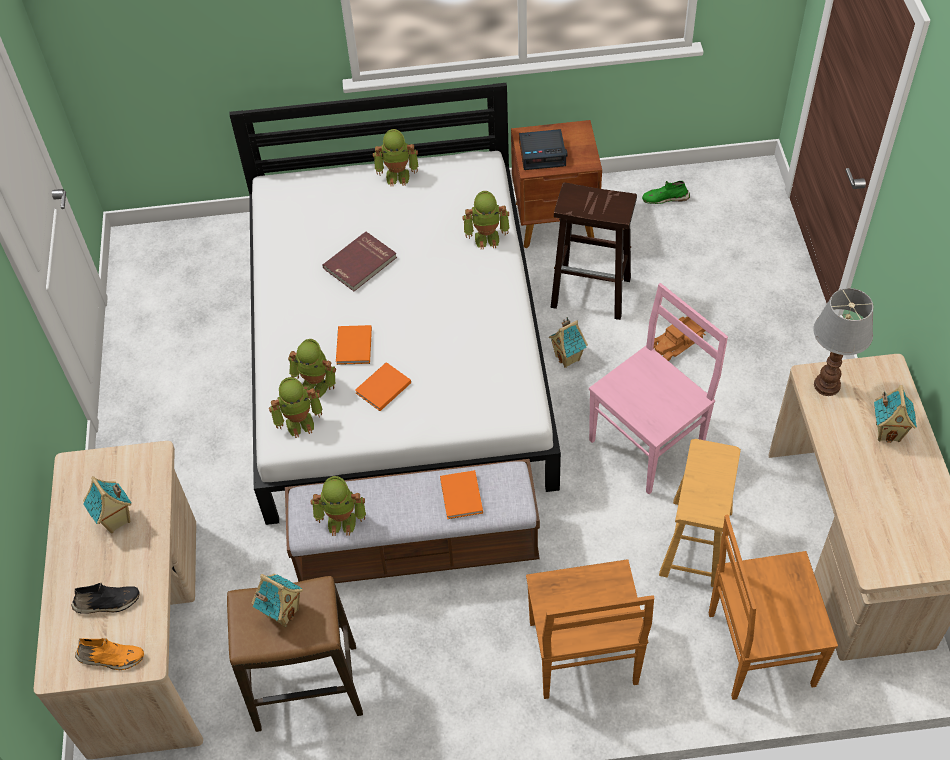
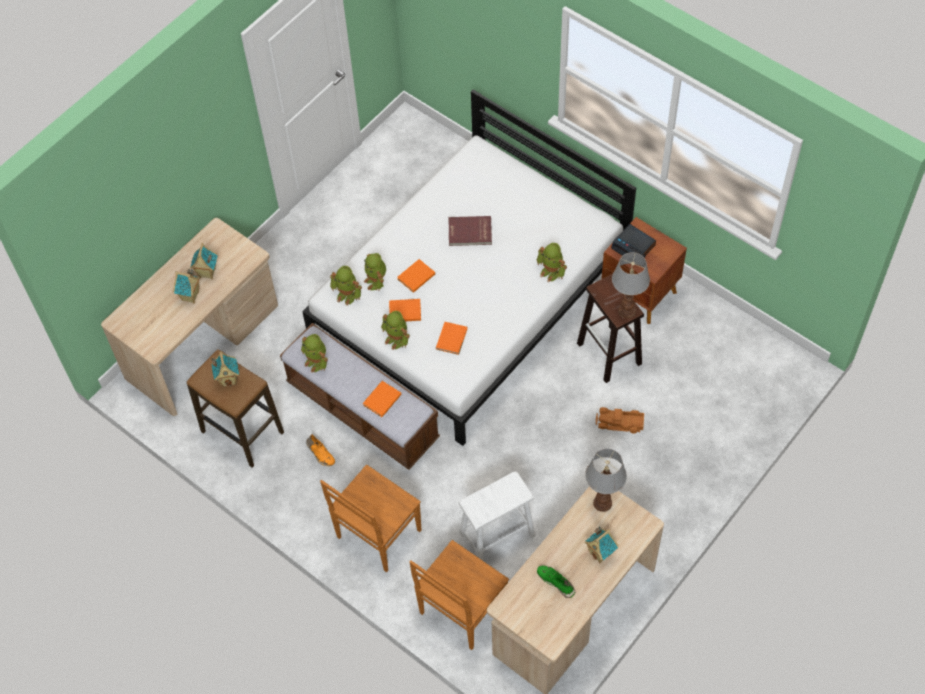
camera: 45 degrees right, 5 degrees up
black shoe [72,583,140,614] -> none
orange shoe [75,638,144,670] -> orange shoe moved to [306,434,335,466]
toy robot [373,129,418,186] -> toy robot moved to [381,311,410,350]
toy house [549,317,588,368] -> toy house moved to [173,269,200,303]
pink chair [589,283,728,494] -> none
green shoe [642,181,690,204] -> green shoe moved to [537,565,575,598]
brown stool [659,439,741,587] -> white stool [458,471,535,561]
brown chair [709,515,838,700] -> brown chair turned 90 degrees counterclockwise [410,540,509,650]
none -> orange book [436,322,467,355]
none -> table lamp [612,252,650,319]

